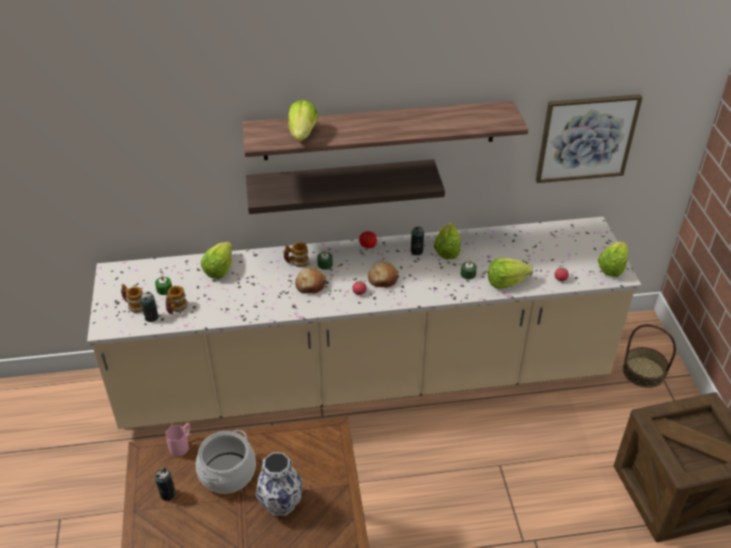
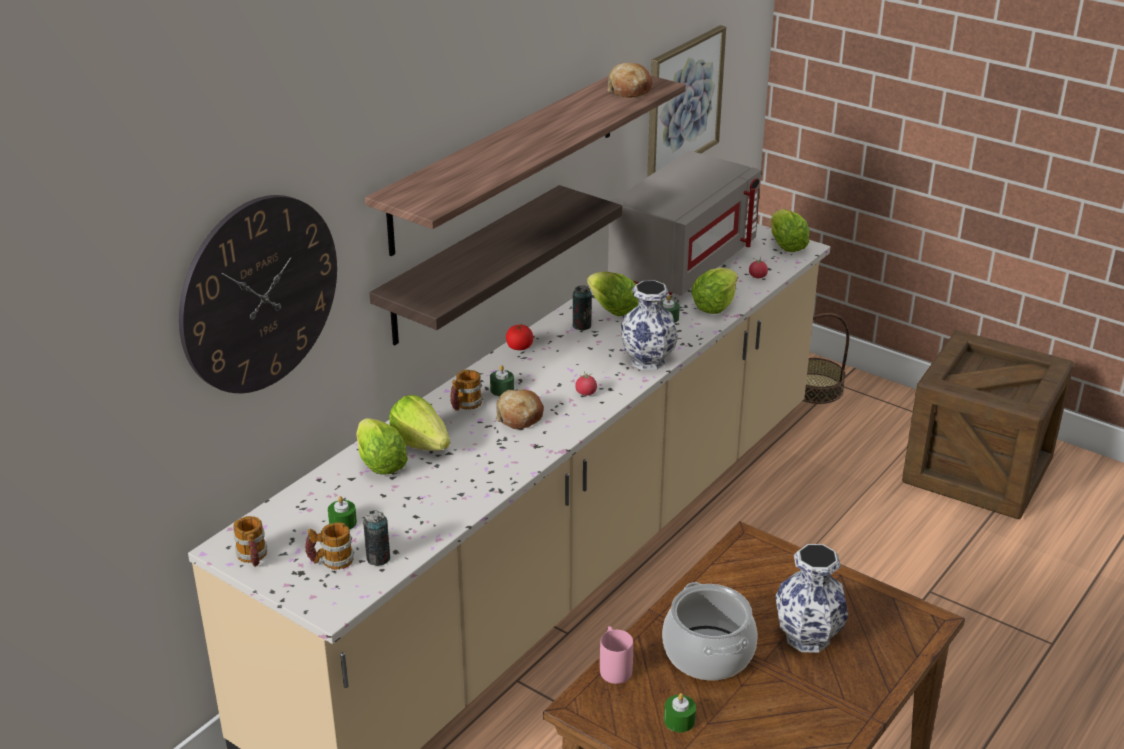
camera: 45 degrees left, 10 degrees down
can [155,468,176,501] -> green candle [664,693,696,732]
mug [166,286,188,314] -> mug moved to [233,516,267,567]
lettuce [288,100,318,141] -> lettuce moved to [389,395,450,451]
bread [368,261,400,287] -> bread moved to [608,63,652,98]
none -> wall clock [179,195,337,393]
none -> grey microwave [608,151,761,296]
none -> vase [620,280,678,370]

